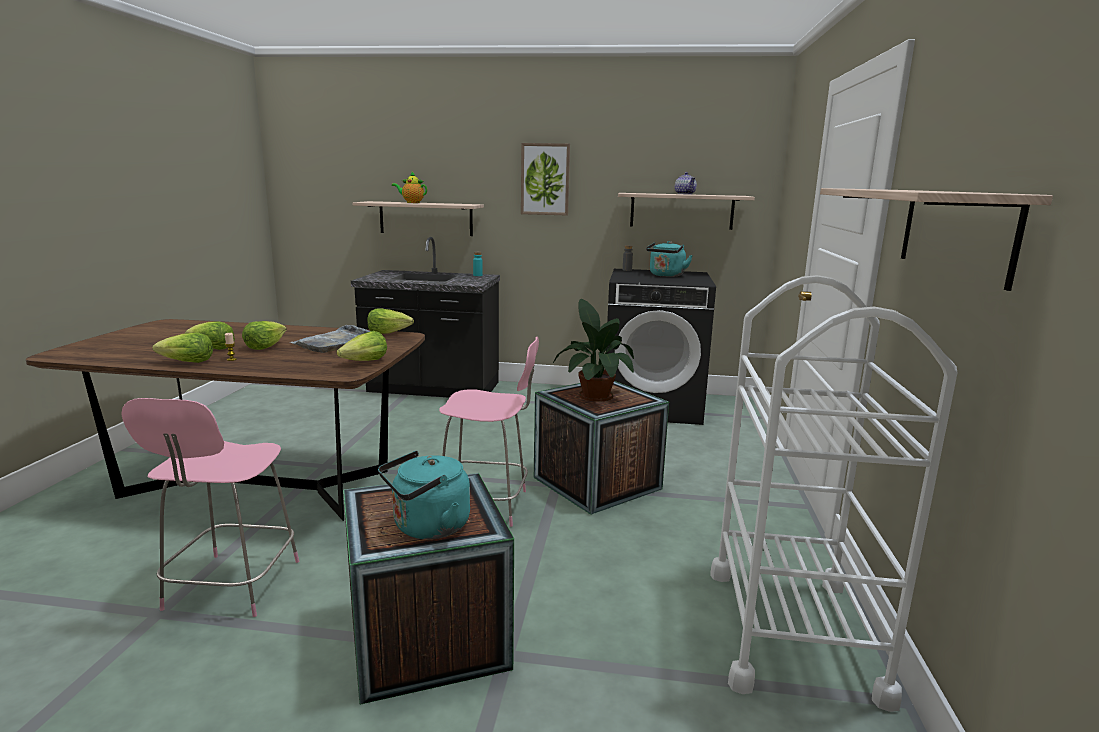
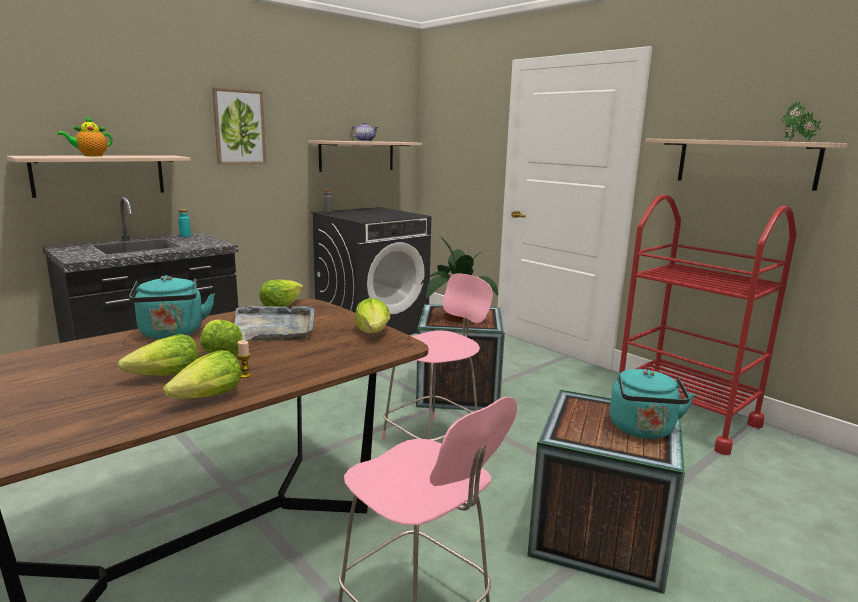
camera: 50 degrees left, 0 degrees up
turquoise kettle [646,241,693,277] -> turquoise kettle moved to [129,275,215,339]
white cart [710,275,958,712] -> red cart [619,194,797,455]
none -> potted plant [781,101,821,142]

